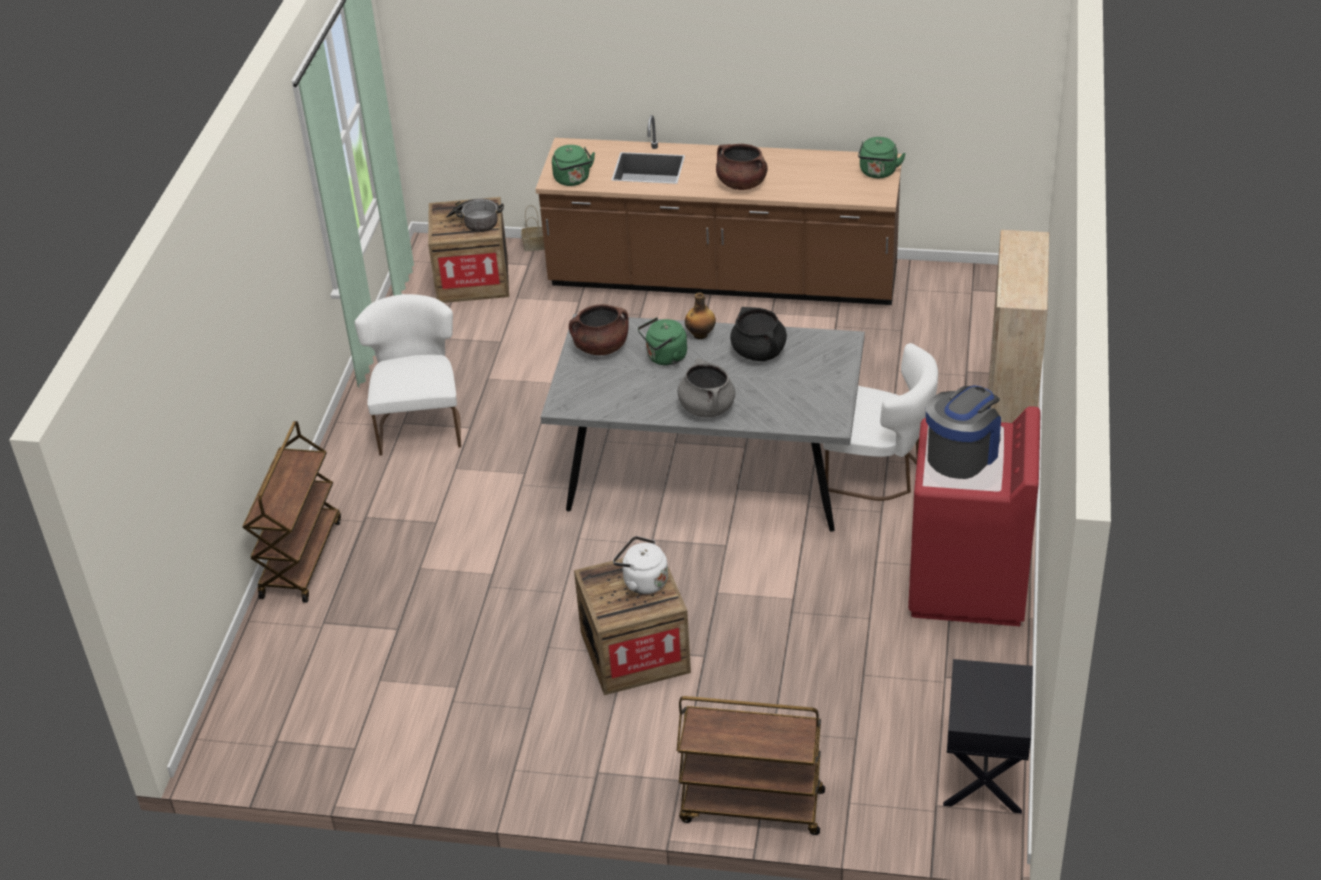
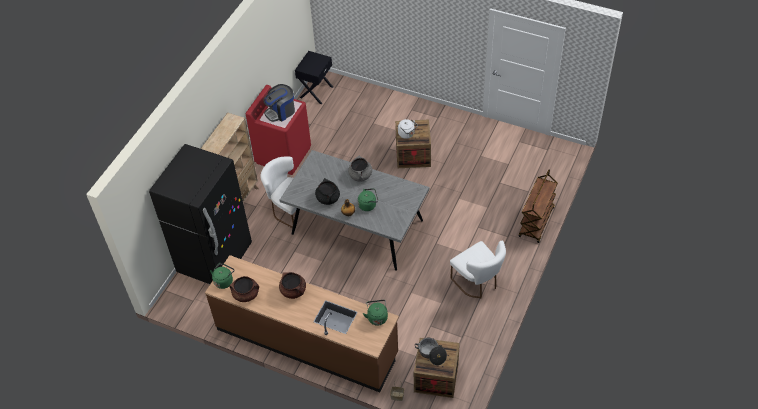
camera: 165 degrees left, 10 degrees up
white chair [355,294,461,456] -> white chair turned 45 degrees counterclockwise [450,241,506,298]
brown cooking pot [569,304,629,355] -> brown cooking pot moved to [229,276,259,302]
brown cart [677,696,825,835] -> none
none -> black fridge [149,144,252,284]

